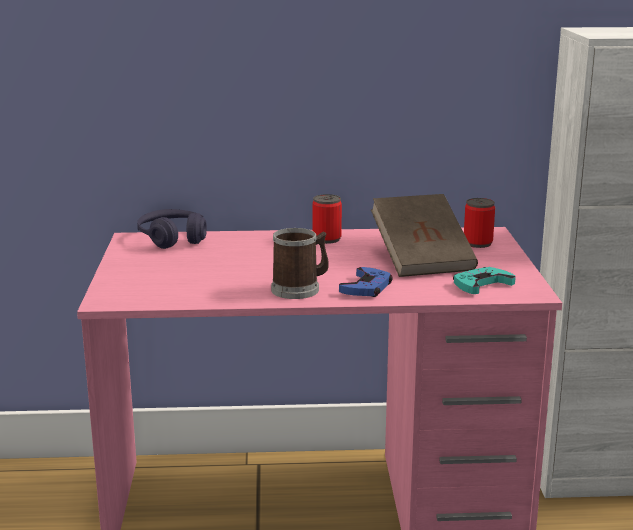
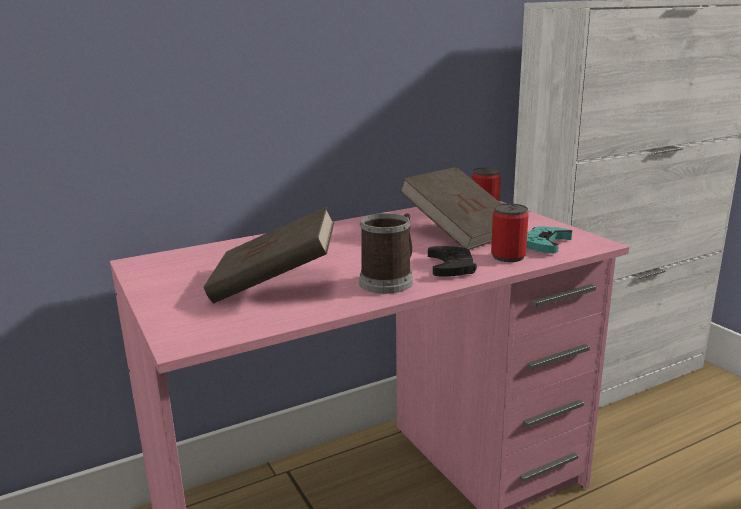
camera: 25 degrees left, 0 degrees up
purple headphones [137,209,207,249] -> none
can [312,194,342,244] -> can moved to [491,204,529,262]
blue game controller [339,267,393,297] -> black game controller [428,246,477,277]
none -> brown book [204,207,335,303]

